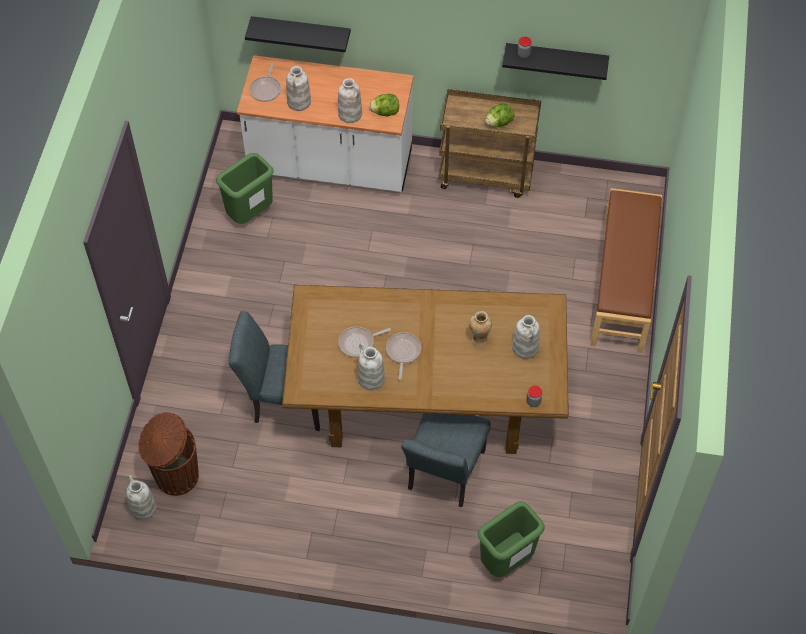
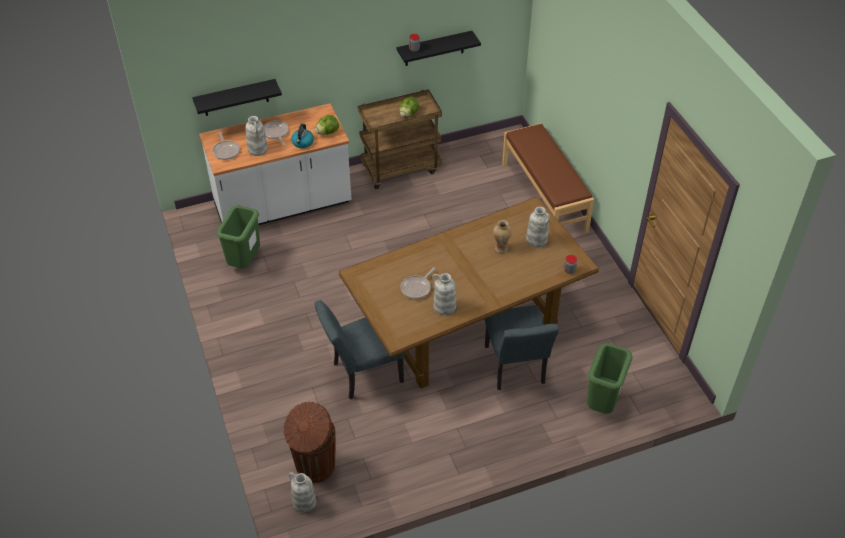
camera: 30 degrees left, 10 degrees down
white vase [338,78,362,123] -> kettle [291,124,314,148]
frying pan [386,332,421,380] -> frying pan moved to [264,120,288,146]

